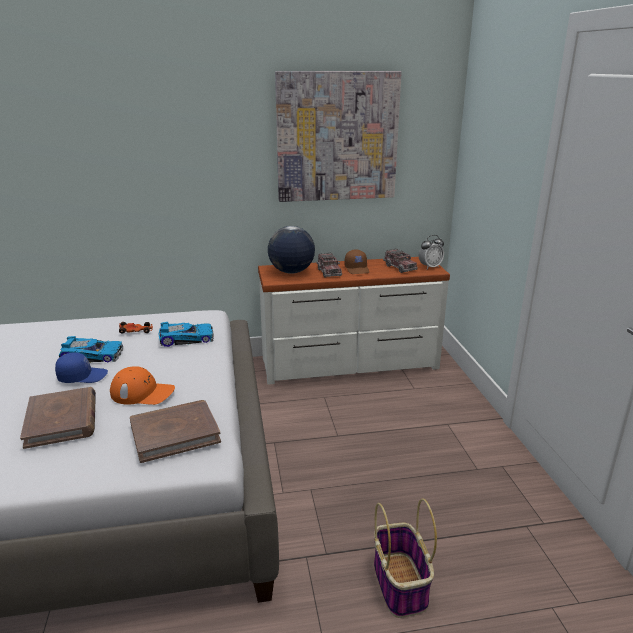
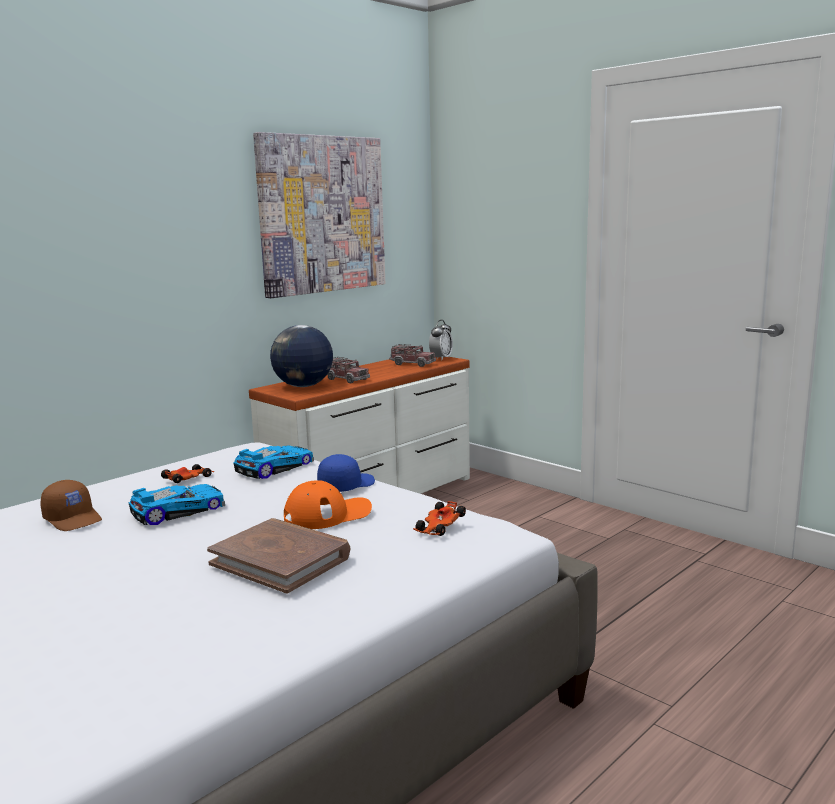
camera: 35 degrees left, 10 degrees down
blue cap [55,352,108,383] -> blue cap moved to [317,454,375,492]
brown book [130,400,221,463] -> toy car [413,501,466,536]
brown cap [344,249,369,274] -> brown cap moved to [41,480,102,531]
basket [374,498,437,618] -> none

